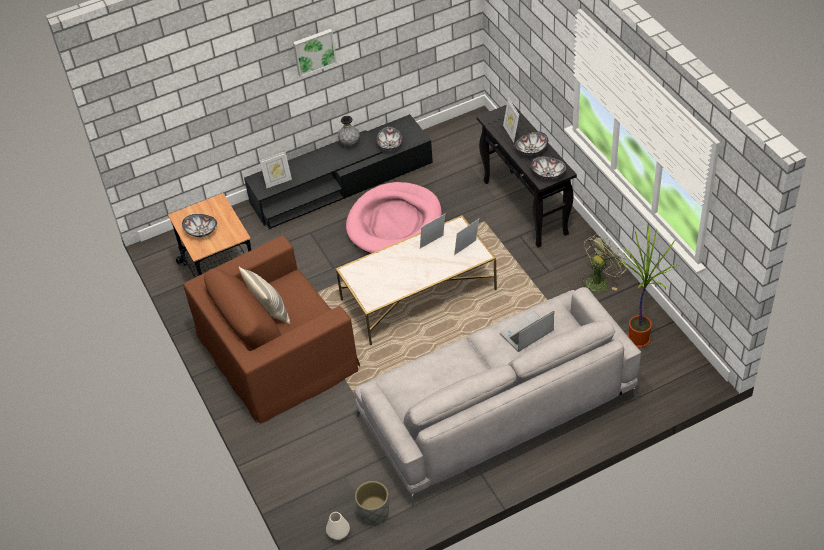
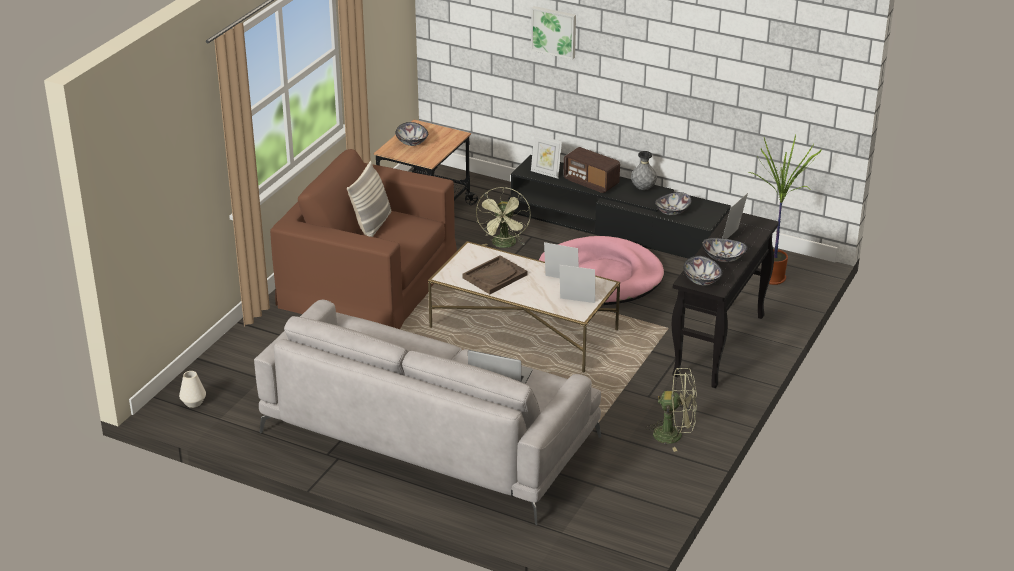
camera: 50 degrees right, 15 degrees down
picture [293,29,337,77] -> picture moved to [531,6,576,60]
grey planter [355,481,389,525] -> none
potted plant [618,226,680,347] -> potted plant moved to [749,135,822,285]
none -> brown tray [462,255,527,294]
none -> green fan [476,187,531,248]
none -> radio [563,147,620,193]

